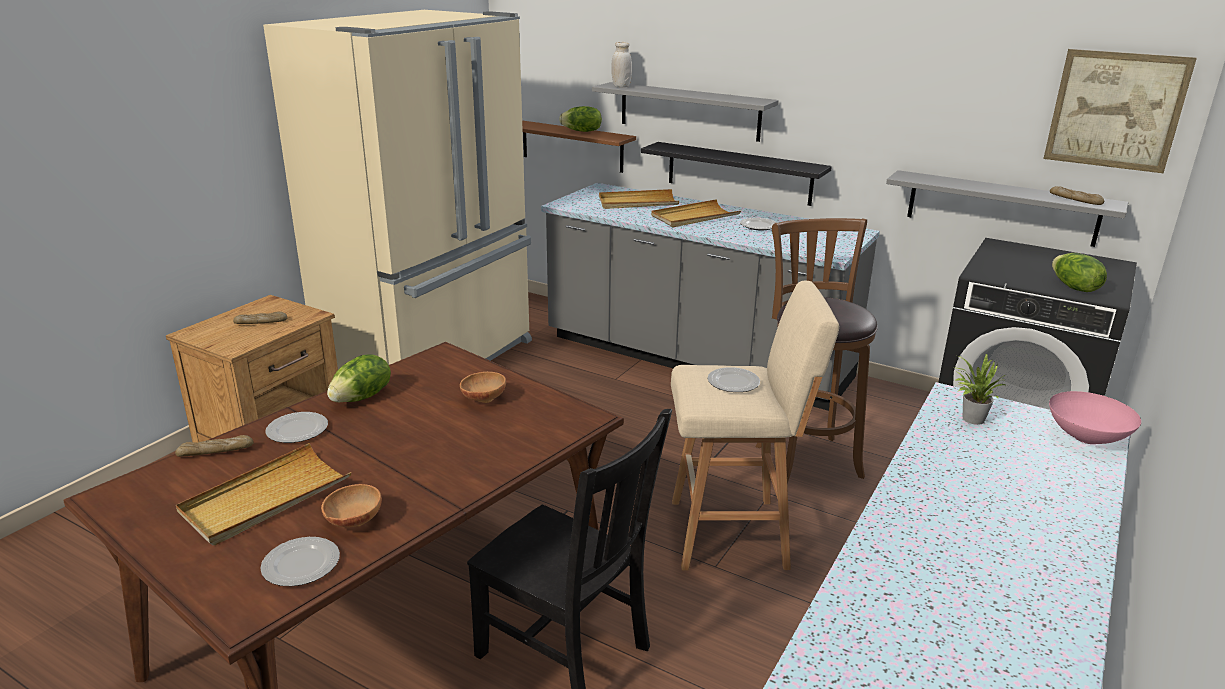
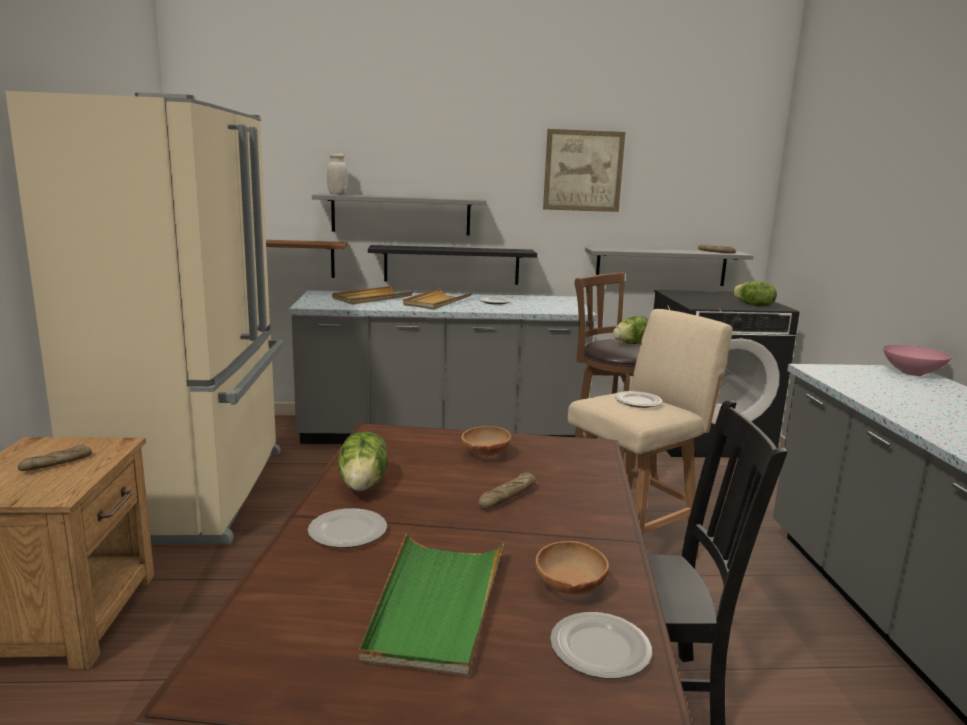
camera: 35 degrees left, 10 degrees down
bread [175,435,253,457] -> bread moved to [478,473,536,510]
beige tray [176,443,351,545] -> green tray [359,532,504,676]
lettuce [559,106,602,132] -> lettuce moved to [613,316,649,344]
potted plant [956,353,1007,425] -> none
picture [1043,49,1197,173] -> picture moved to [543,129,625,212]

